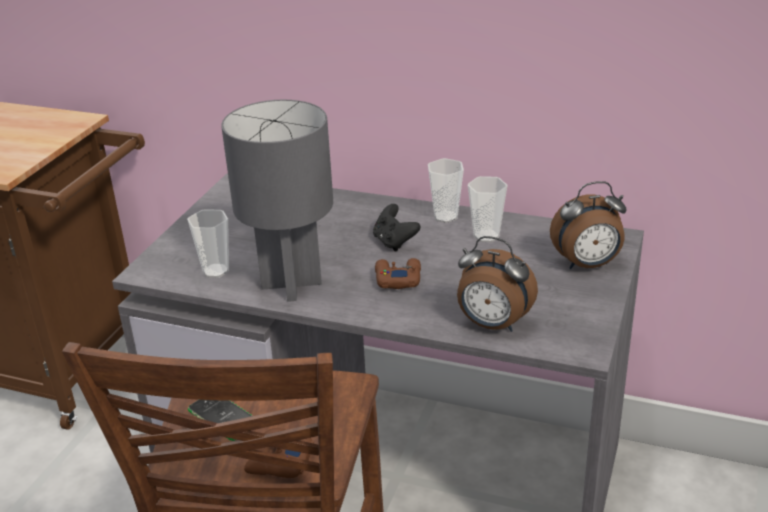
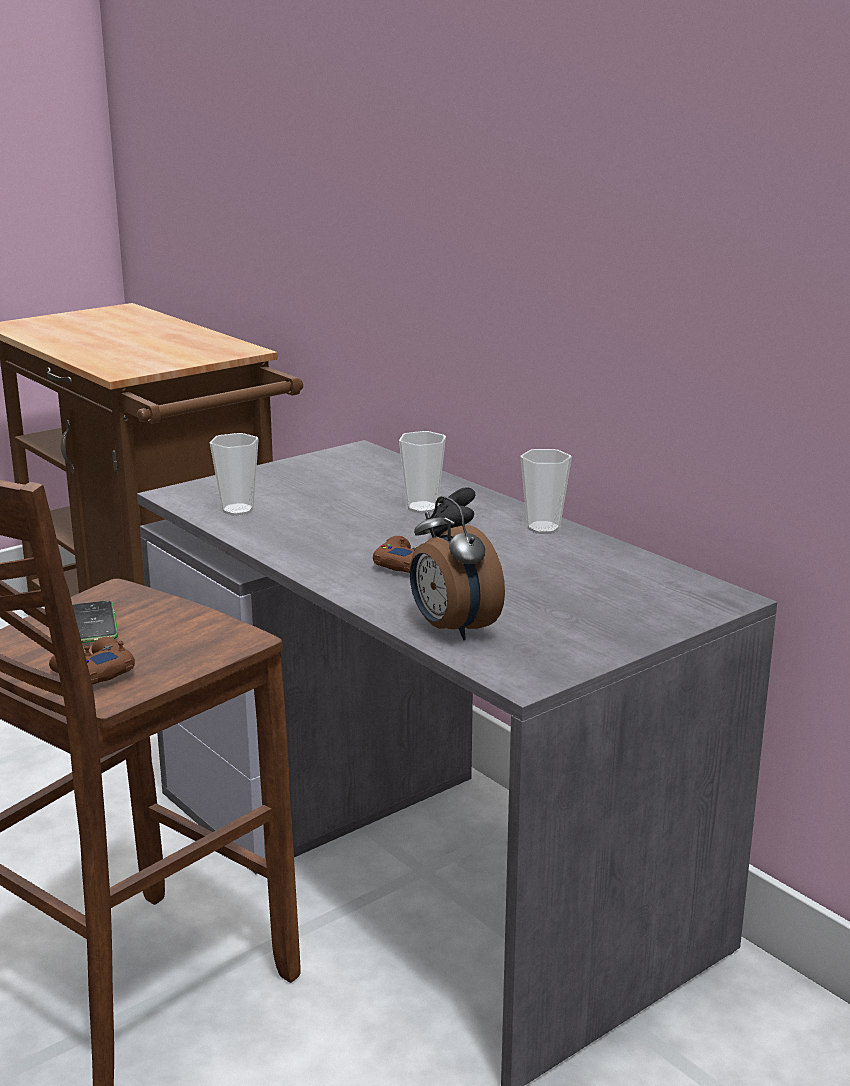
camera: 30 degrees right, 10 degrees down
grey table lamp [221,100,333,302] -> none
cup [468,176,508,243] -> cup moved to [399,431,446,513]
alarm clock [550,181,627,269] -> none

